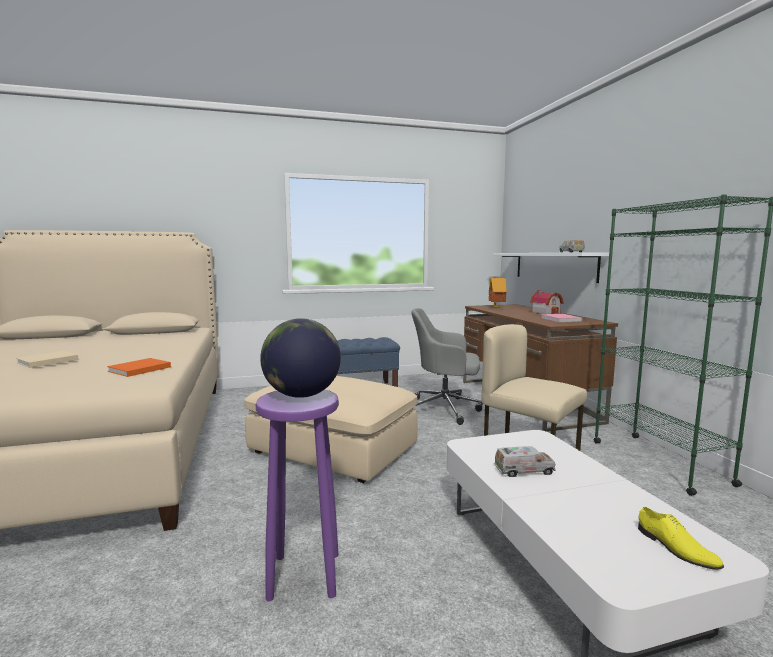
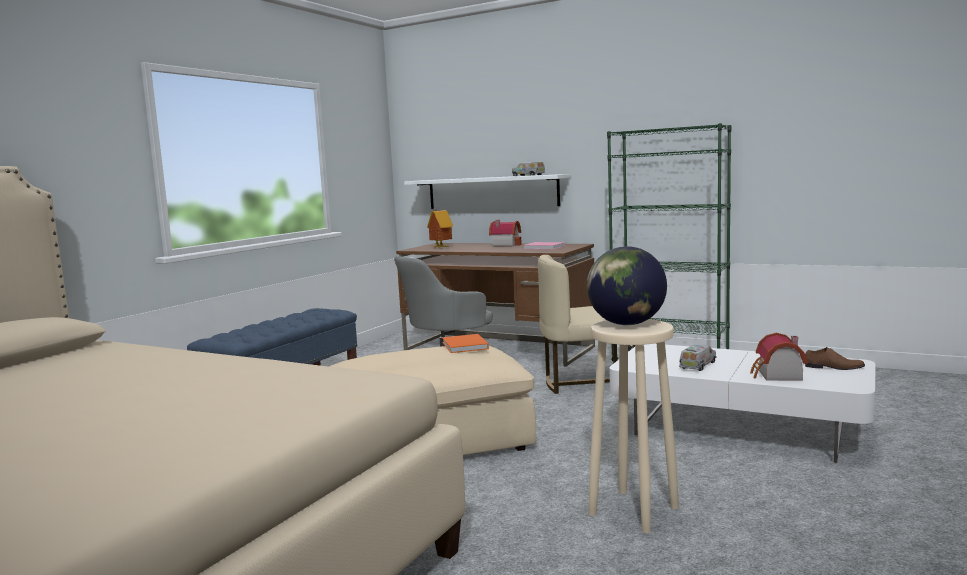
camera: 45 degrees left, 0 degrees up
beige book [16,351,79,368] -> none
orange book [107,358,171,377] -> orange book moved to [442,334,489,353]
purple stool [256,390,339,602] -> beige stool [589,319,679,533]
yellow shoe [638,507,724,570] -> brown shoe [805,347,865,370]
none -> toy house [750,333,808,381]

